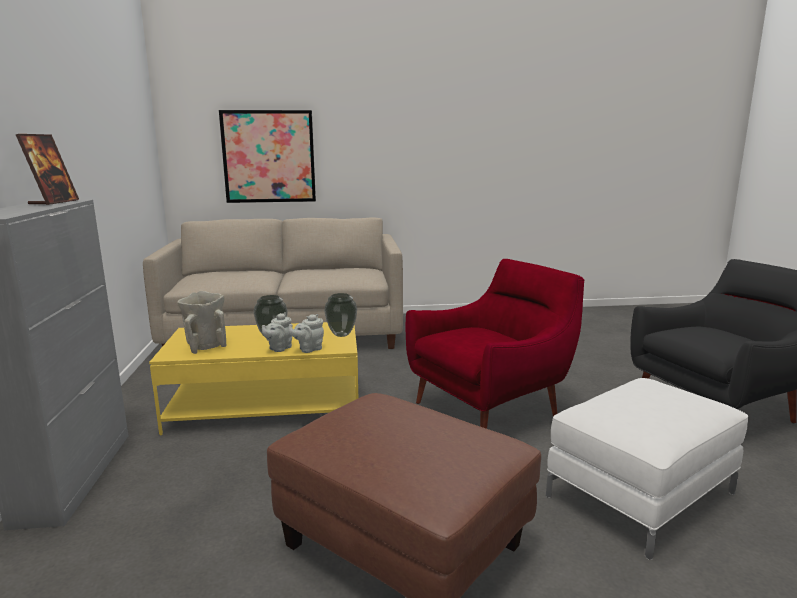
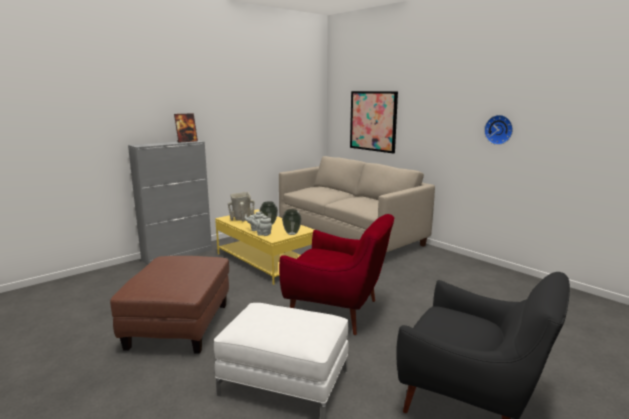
camera: 55 degrees right, 0 degrees up
none -> wall clock [484,115,513,145]

